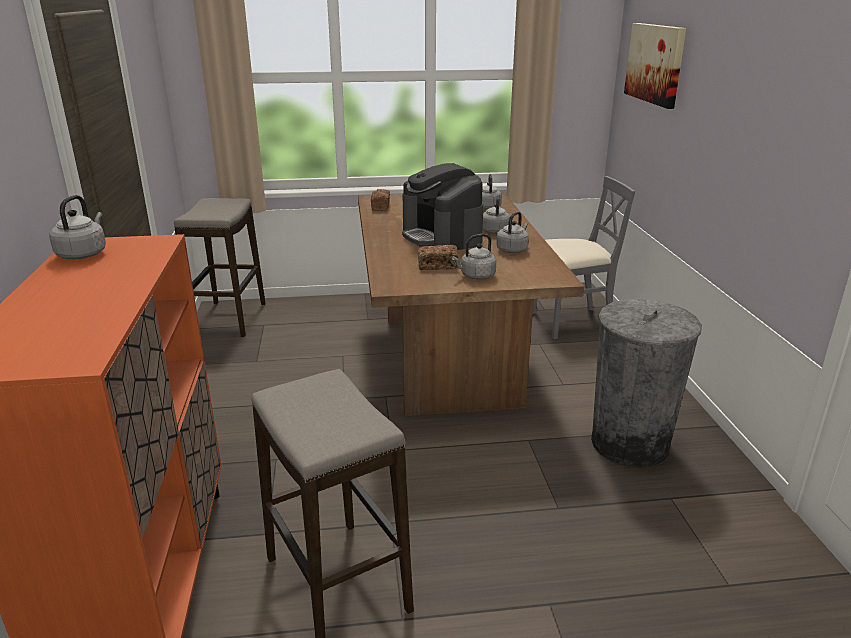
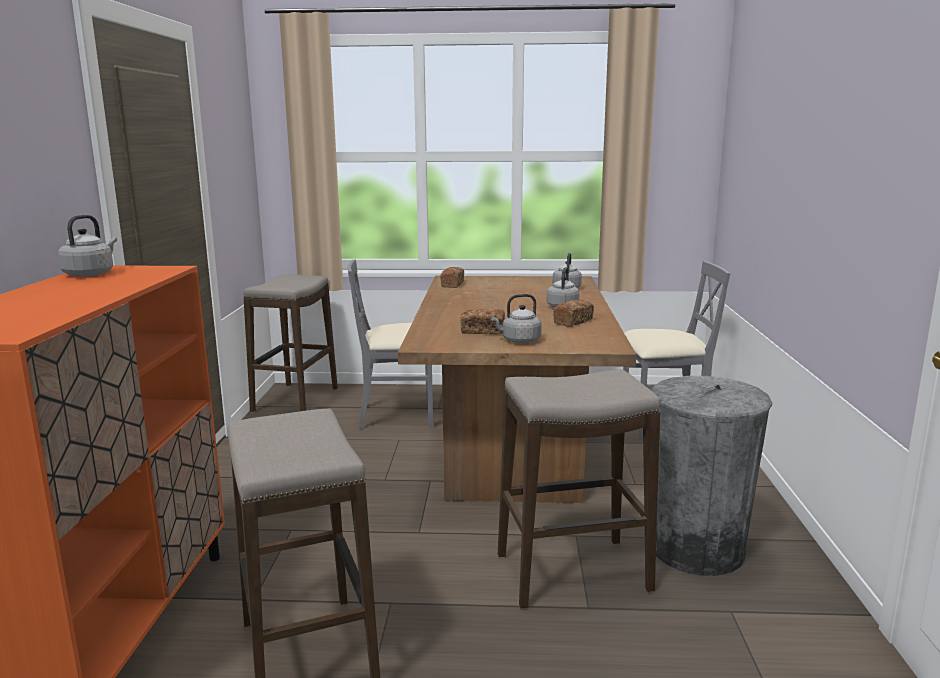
camera: 10 degrees right, 10 degrees down
coffee machine [402,163,483,250] -> none
grey kettle [496,211,529,253] -> bread [553,300,594,327]
picture [624,23,686,109] -> none
none -> grey chair [348,259,433,429]
none -> stool [498,369,660,609]

